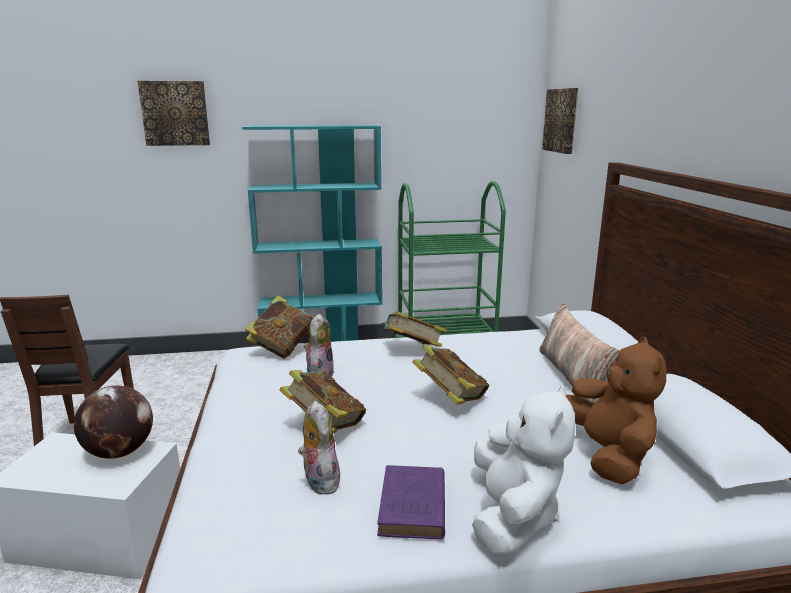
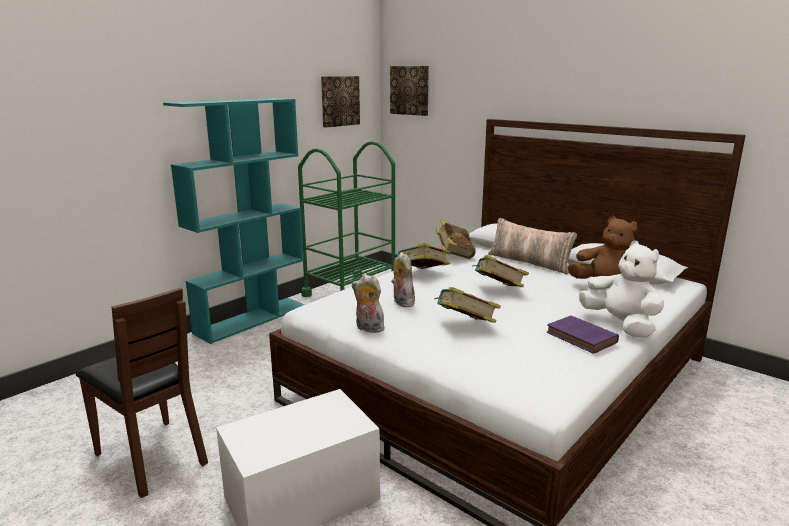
camera: 40 degrees left, 0 degrees up
globe [74,386,153,458] -> none
picture [138,81,210,146] -> picture moved to [321,76,360,127]
book [245,295,313,359] -> book moved to [435,220,476,259]
plush toy [298,401,340,495] -> plush toy moved to [352,274,385,333]

